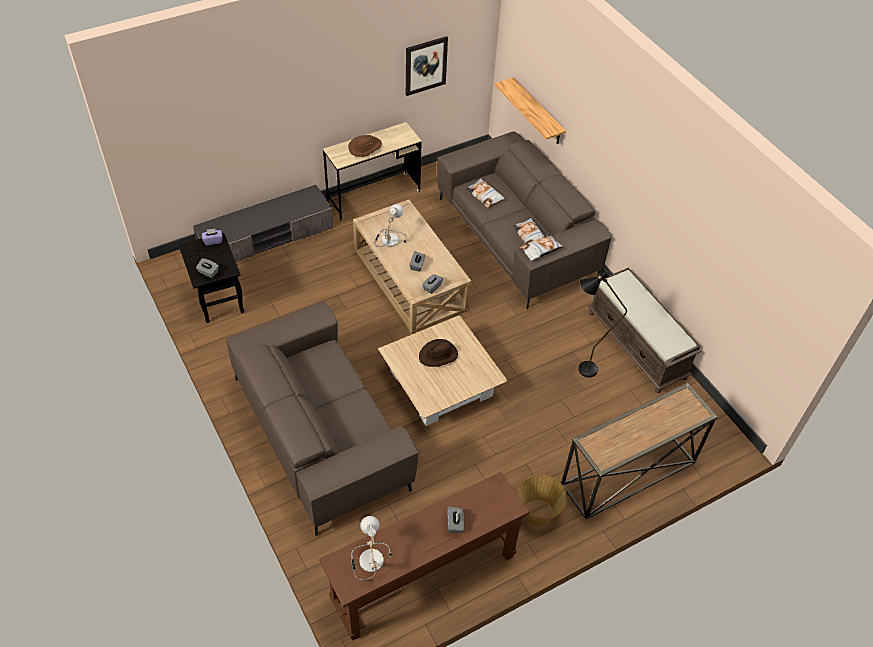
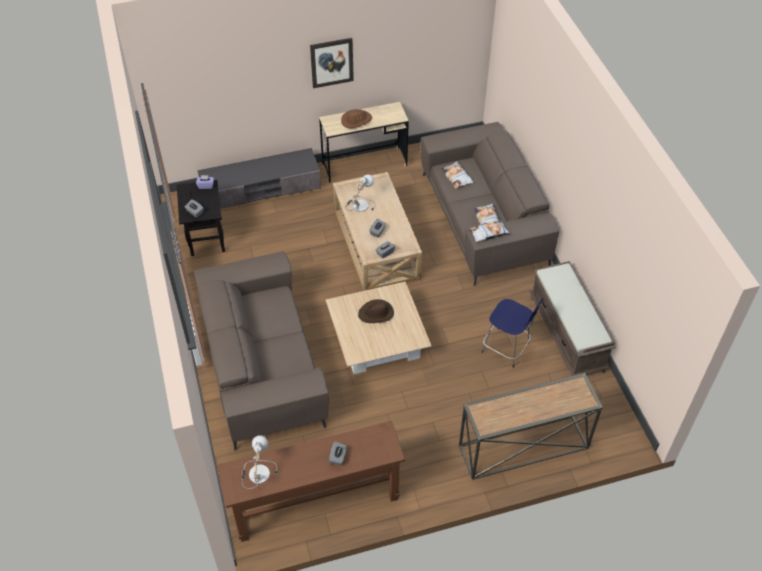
camera: 15 degrees right, 0 degrees up
picture [406,36,448,96] -> picture moved to [310,38,354,88]
shelf [495,77,566,144] -> none
basket [518,475,567,526] -> none
black floor lamp [578,268,627,378] -> blue stool [482,298,543,368]

